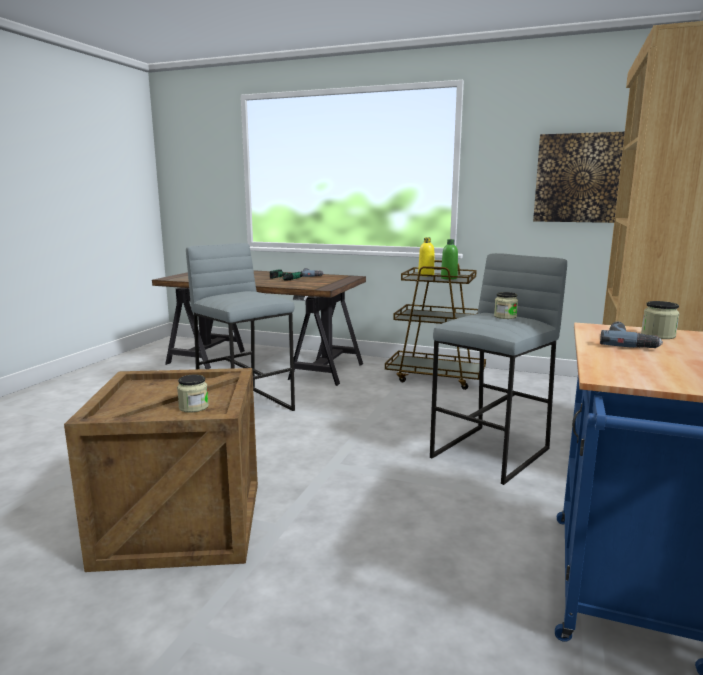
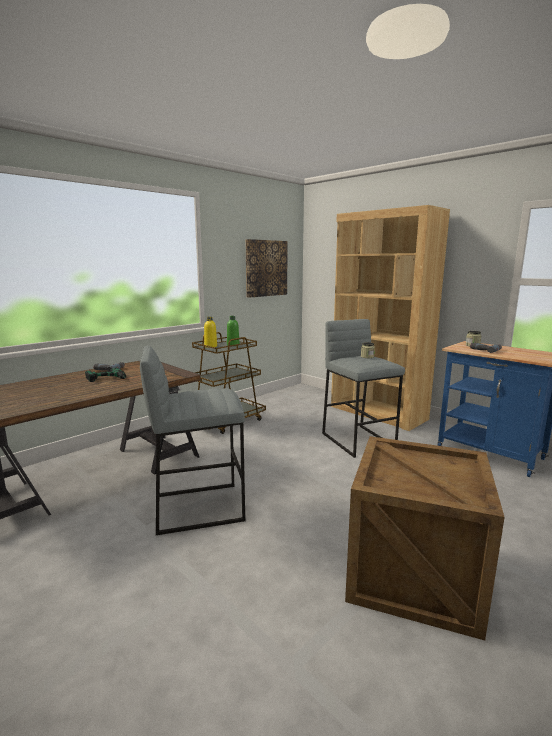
camera: 65 degrees left, 0 degrees up
jar [177,374,209,413] -> none

